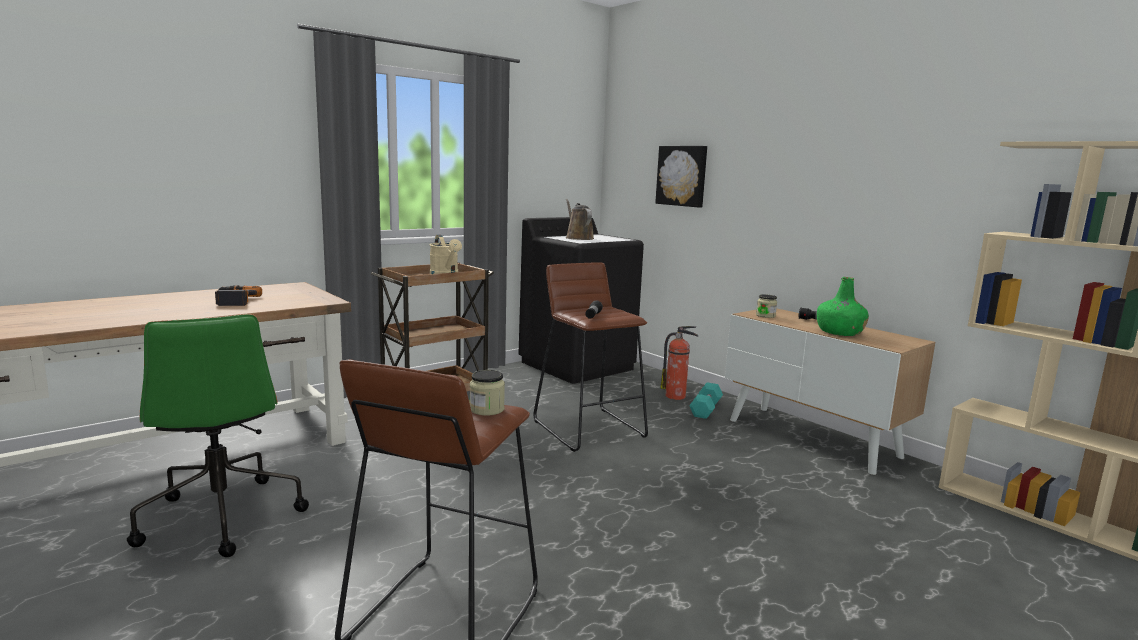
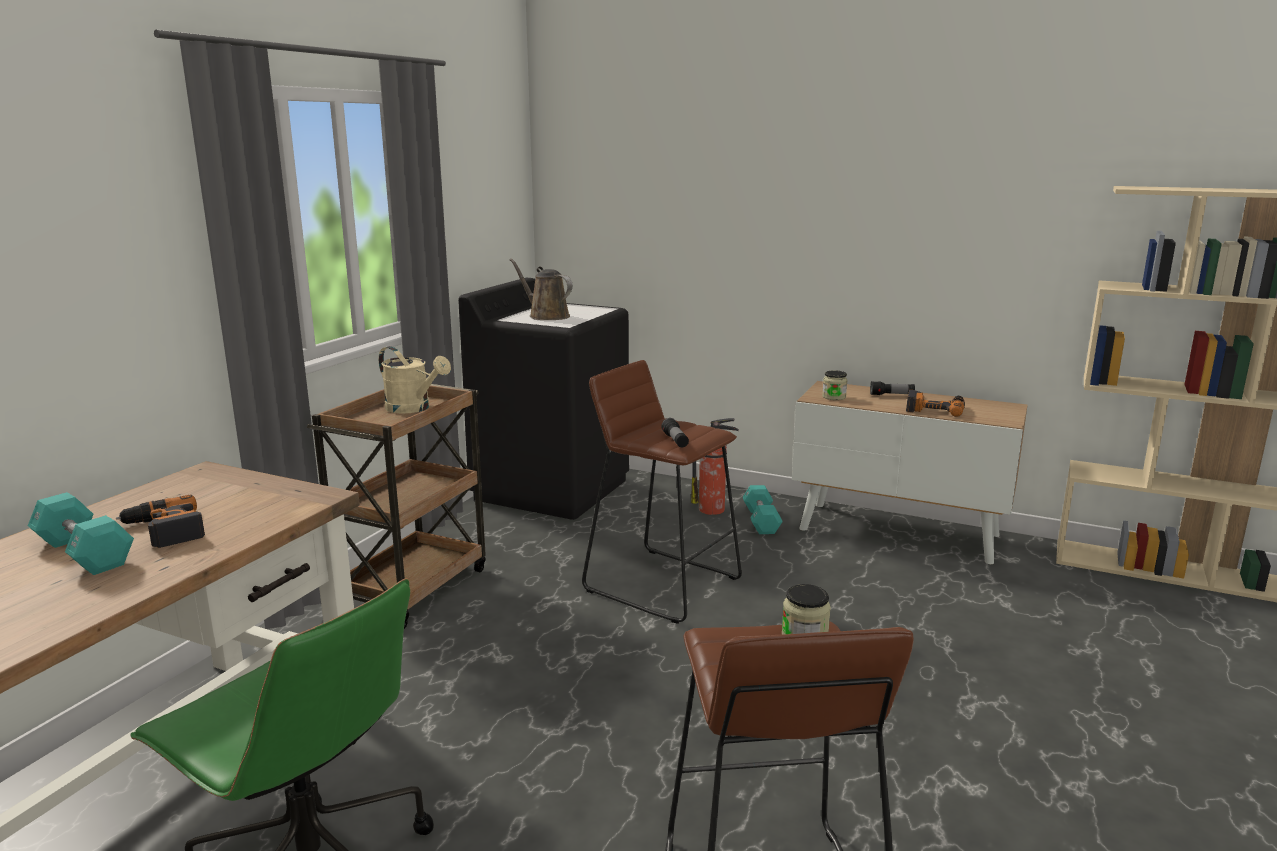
camera: 25 degrees left, 5 degrees up
picture [655,146,707,208] -> none
green bottle [817,277,869,336] -> power drill [906,390,965,417]
none -> turquoise dumbbell [28,492,134,575]

